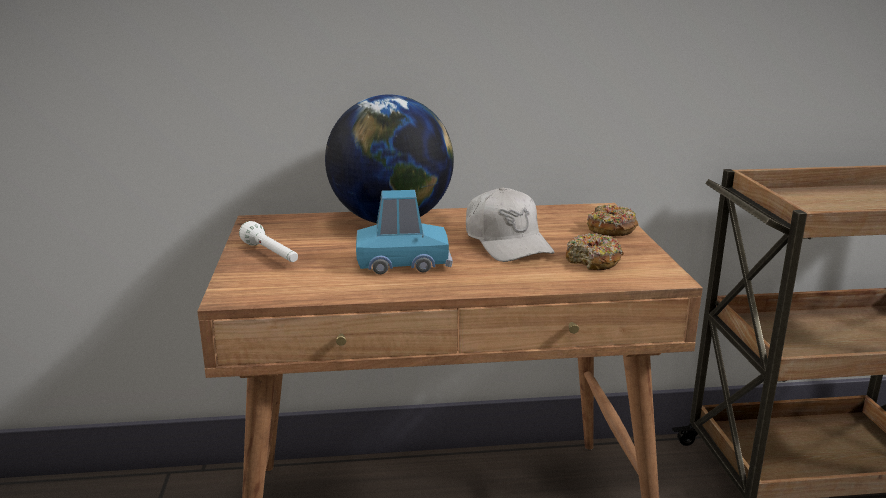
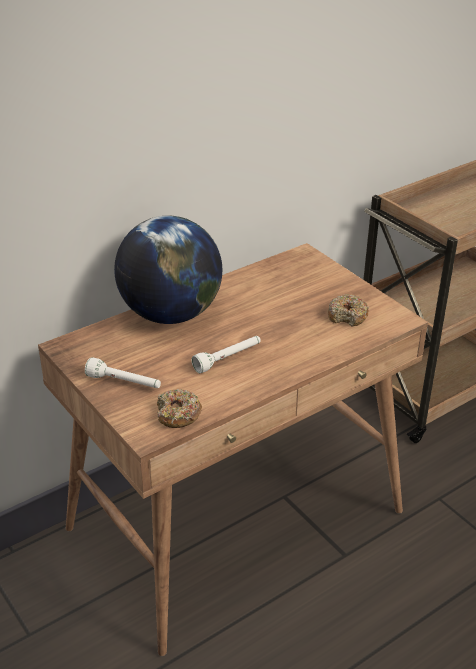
camera: 30 degrees left, 15 degrees up
blue toy car [356,190,453,274] -> white flashlight [192,336,261,373]
white cap [466,187,554,262] -> none
donut [587,204,638,236] -> donut moved to [157,389,202,428]

